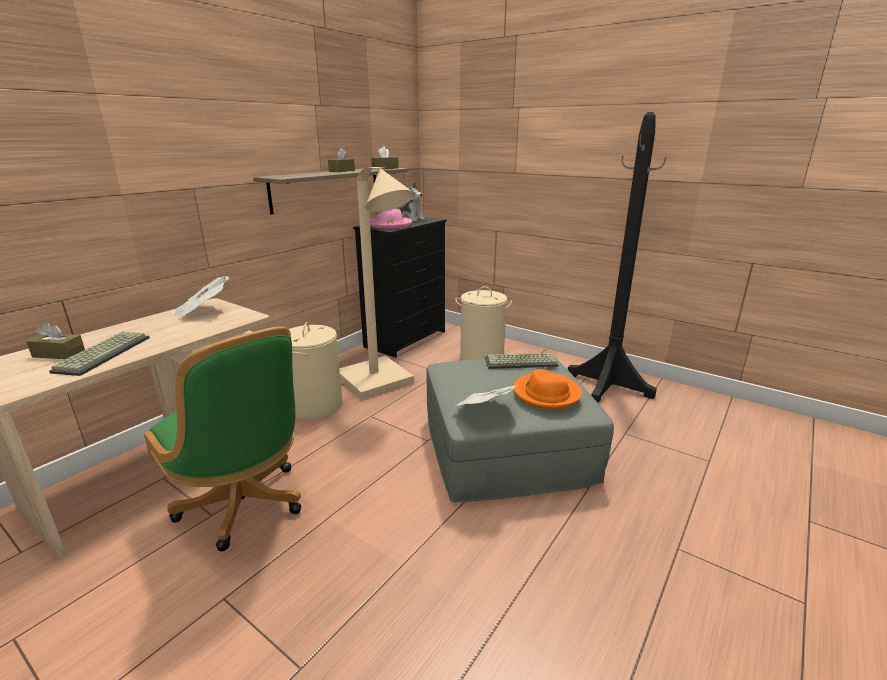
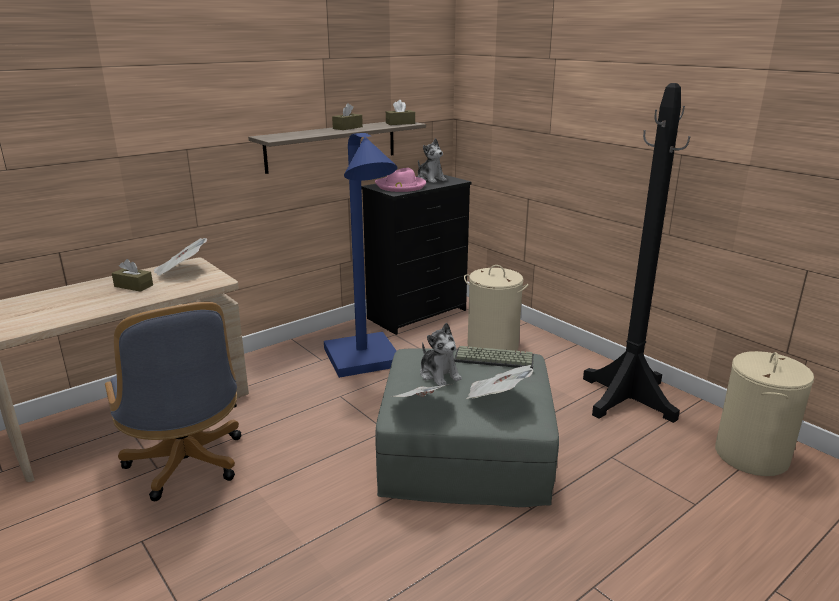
camera: 15 degrees right, 0 degrees up
brown tissue box [26,322,85,359] -> brown tissue box moved to [112,259,153,292]
keyboard [49,332,150,376] -> none
green office chair [144,327,301,551] -> blue office chair [105,302,241,501]
beige laundry basket [289,322,343,420] -> beige laundry basket moved to [715,351,814,476]
beige floor lamp [339,167,415,400] -> blue floor lamp [324,133,397,378]
orange hat [514,369,582,409] -> newspaper [466,365,533,399]
none -> plush toy [420,323,462,386]

